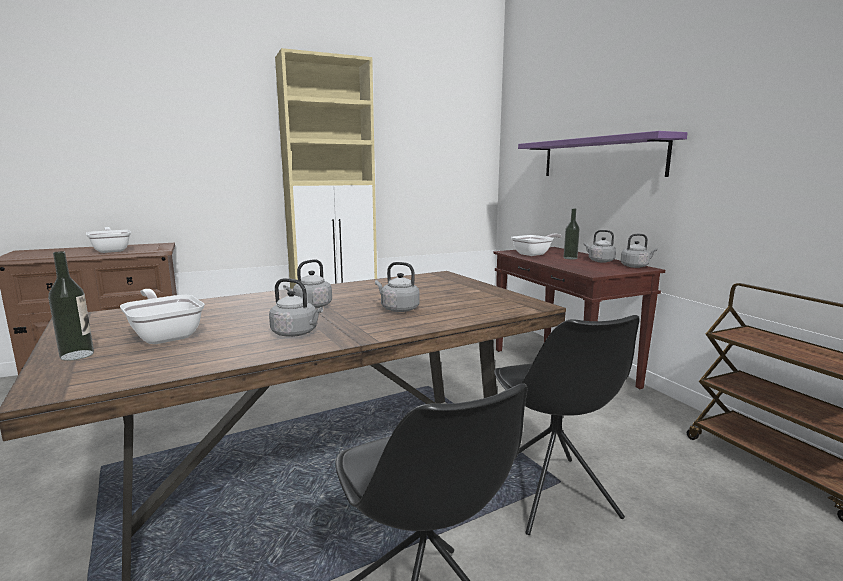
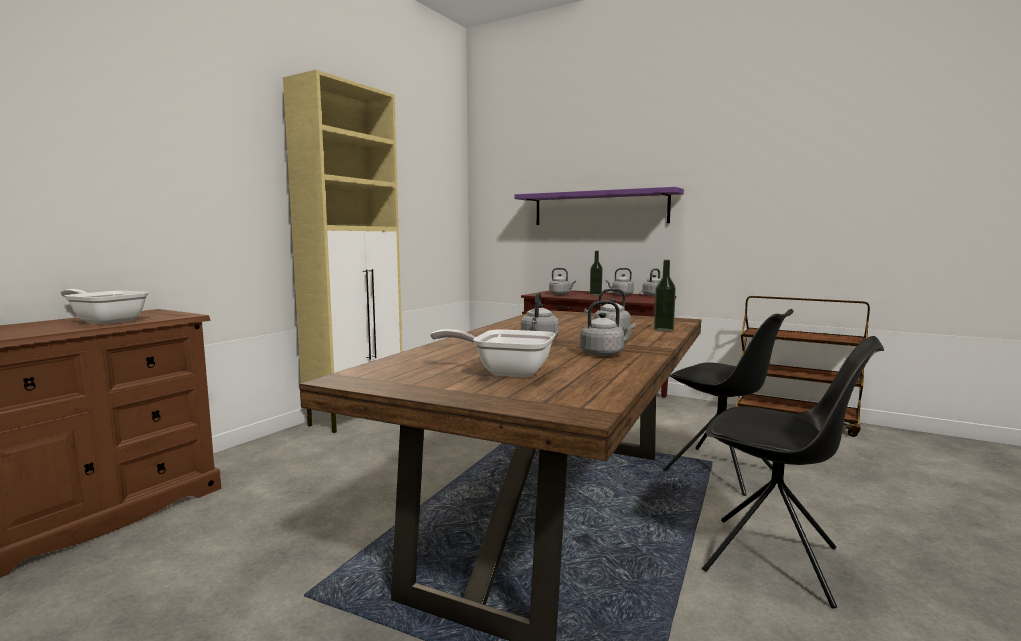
camera: 35 degrees left, 5 degrees down
bottle [48,251,94,361] -> bottle moved to [654,260,676,332]
frying pan [511,234,561,256] -> grey kettle [549,268,576,295]

